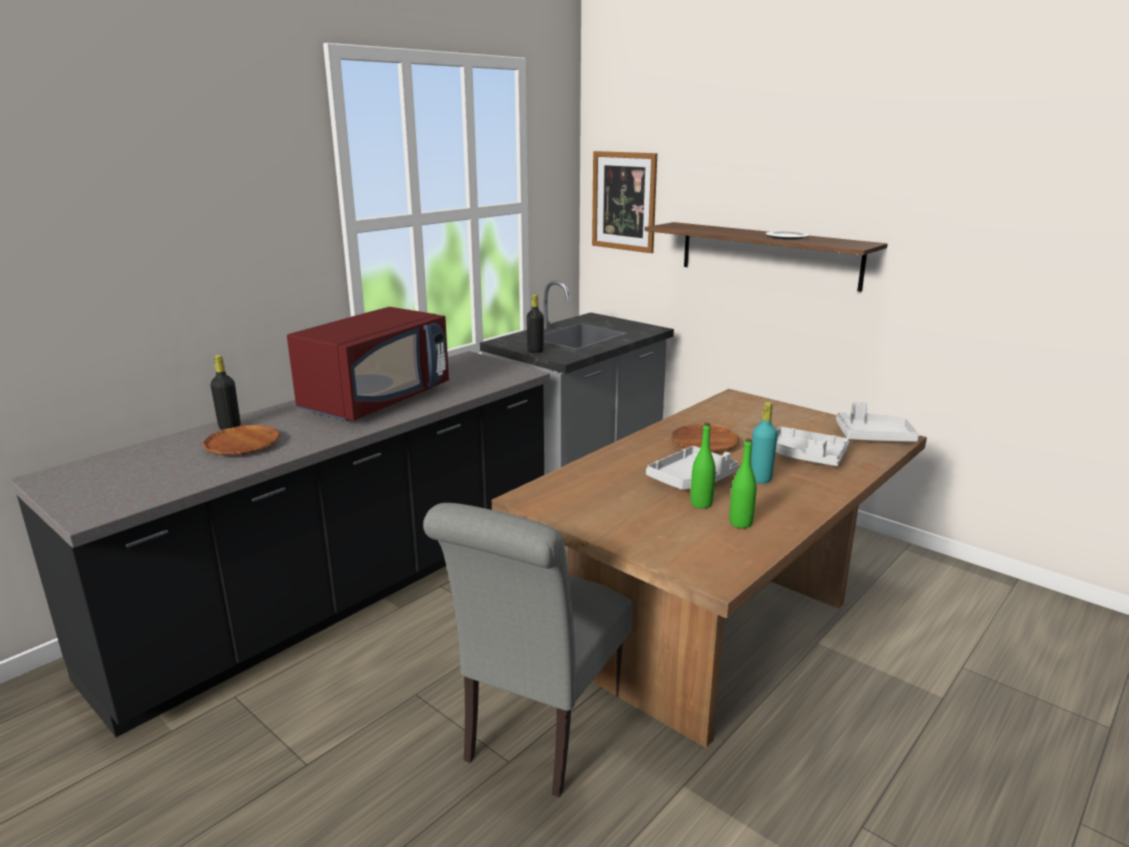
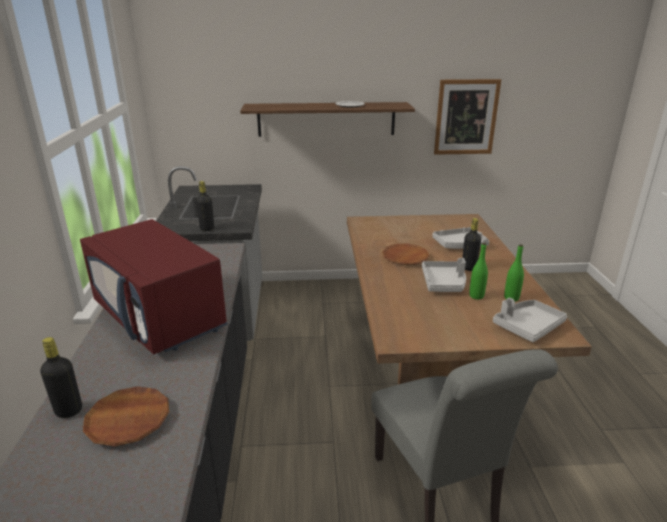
camera: 45 degrees left, 5 degrees up
red microwave [287,307,449,421] -> red microwave turned 150 degrees clockwise [80,219,228,355]
picture [592,151,657,253] -> picture moved to [434,79,501,155]
turquoise bottle [751,402,778,484] -> black bottle [462,218,481,271]
grey tray [836,402,919,442] -> grey tray moved to [493,298,567,342]

